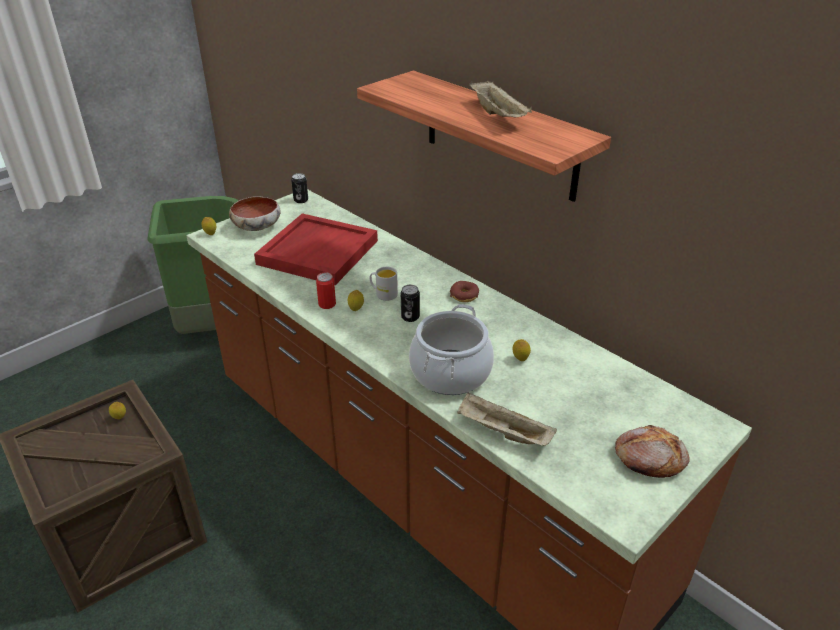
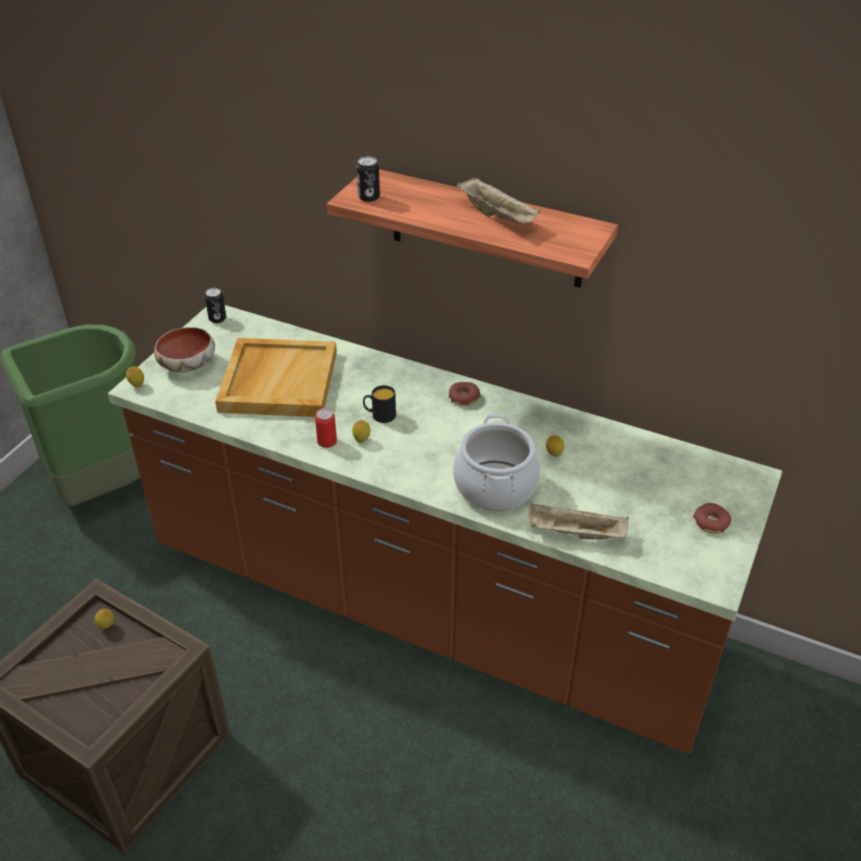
camera: 20 degrees left, 5 degrees up
red tray [254,213,378,285] -> beige tray [215,338,337,417]
white mug [370,267,398,301] -> black mug [363,385,396,423]
can [401,285,420,322] -> can moved to [357,156,380,202]
bread [615,425,690,478] -> donut [693,503,731,533]

